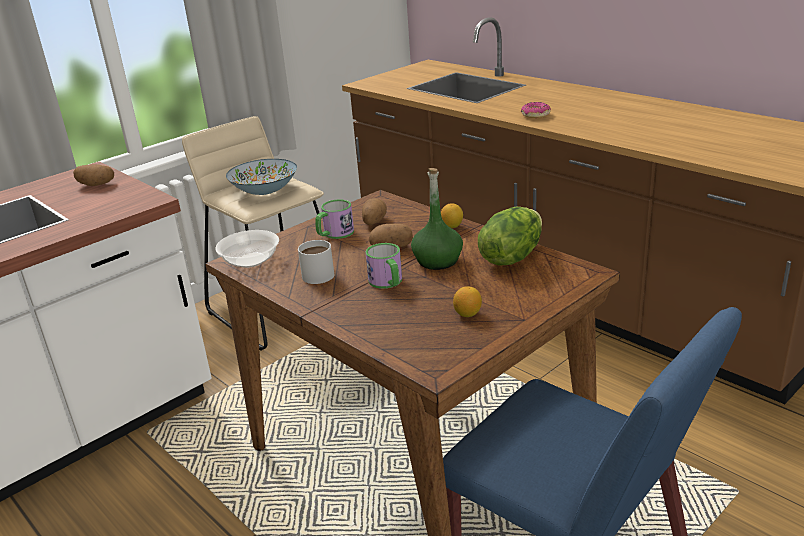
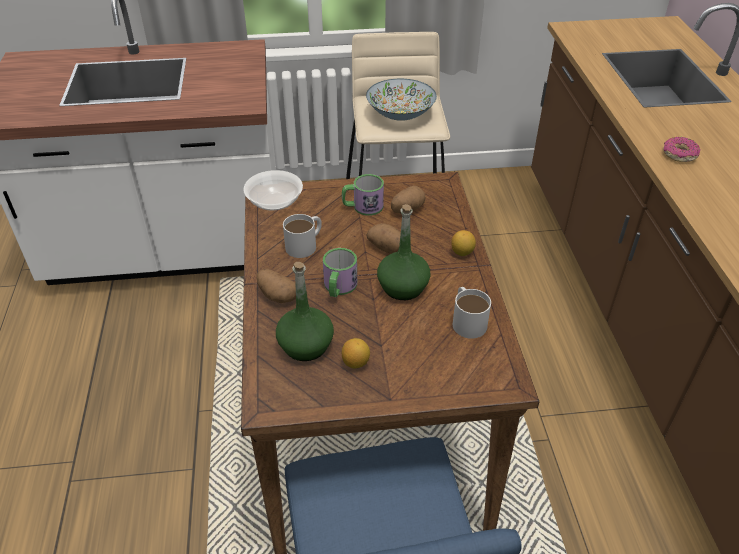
camera: 35 degrees right, 15 degrees up
potato [73,164,114,186] -> potato moved to [257,269,296,303]
lettuce [478,207,542,266] -> white mug [453,287,491,339]
none -> green bottle [276,262,334,361]

